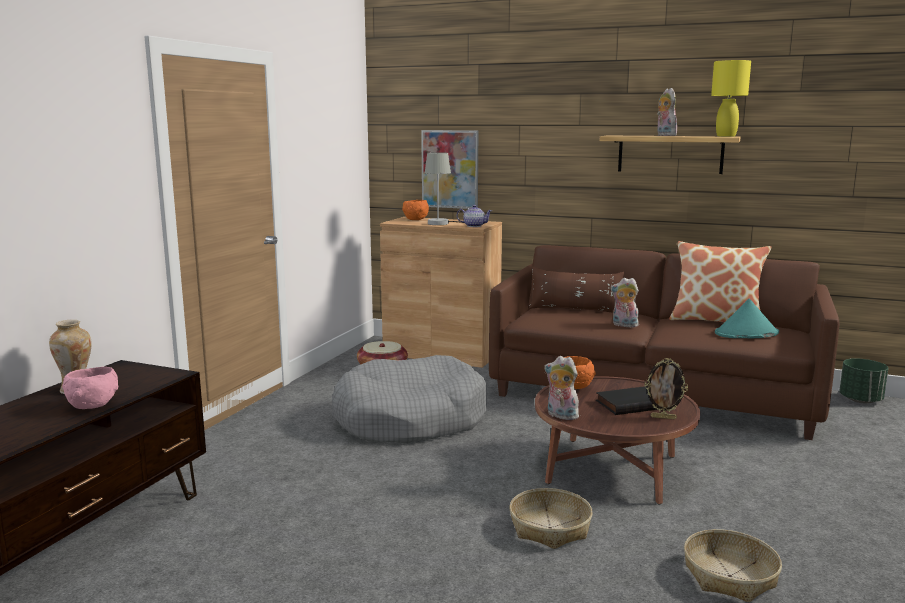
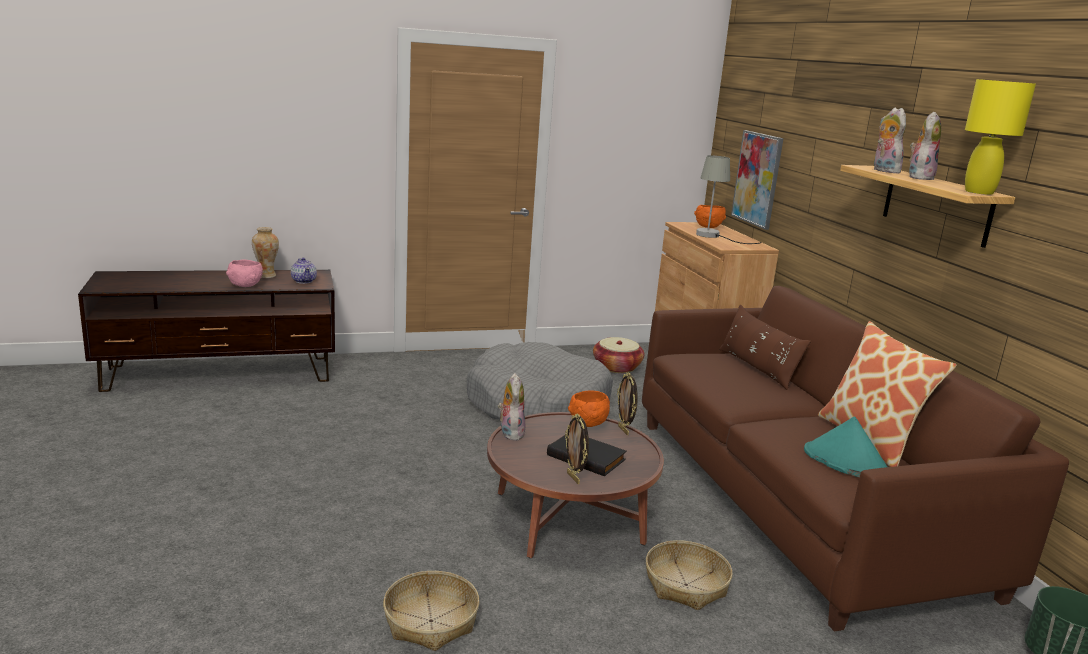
camera: 50 degrees right, 5 degrees up
teapot [457,205,492,227] -> teapot moved to [291,258,317,284]
basket [509,488,593,549] -> basket moved to [646,540,733,610]
plush toy [610,278,639,328] -> plush toy moved to [874,108,906,174]
none -> picture frame [617,372,638,435]

